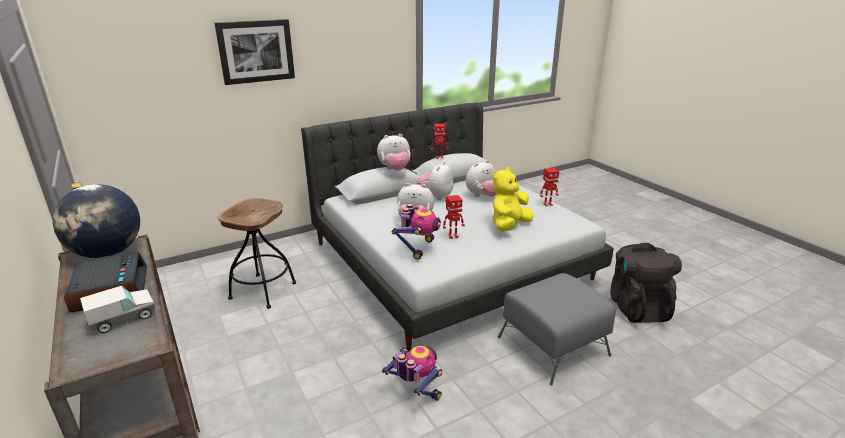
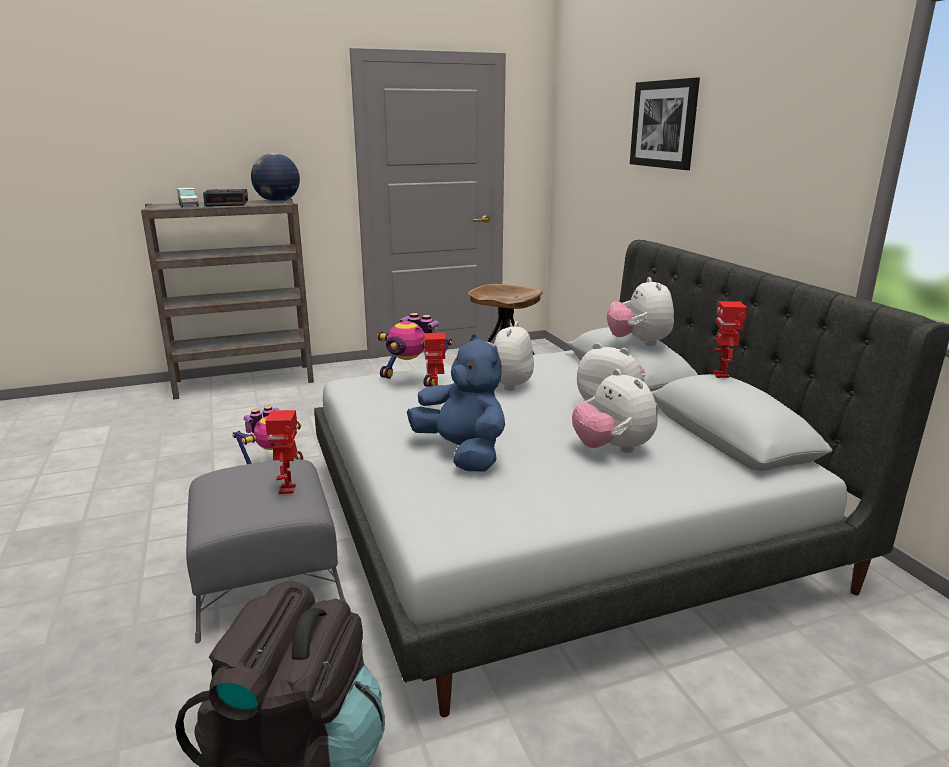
camera: 100 degrees right, 5 degrees down
yellow plush toy [492,167,533,232] -> blue plush toy [407,334,505,472]
toy robot [540,168,559,206] -> toy robot moved to [265,410,297,494]

